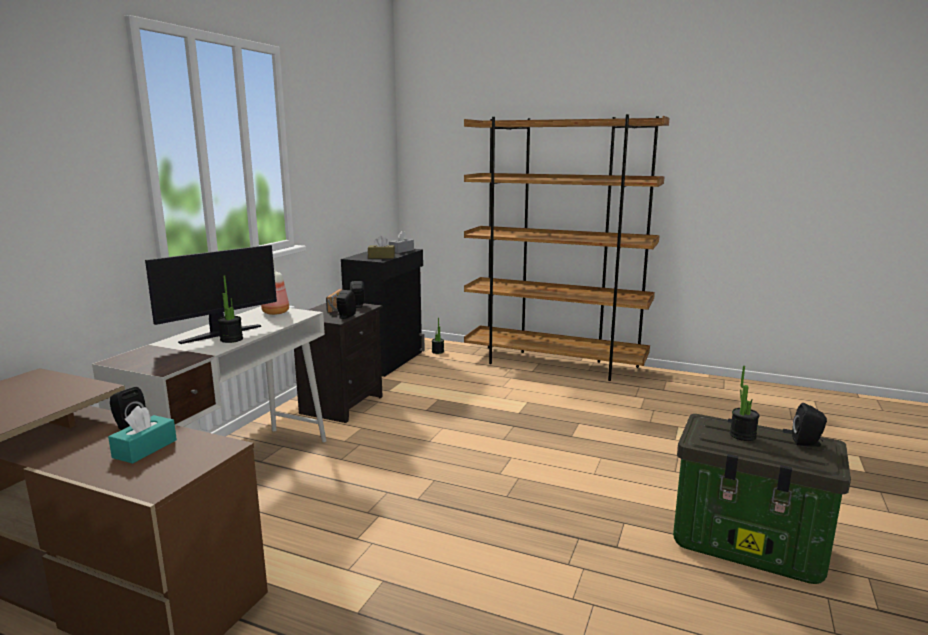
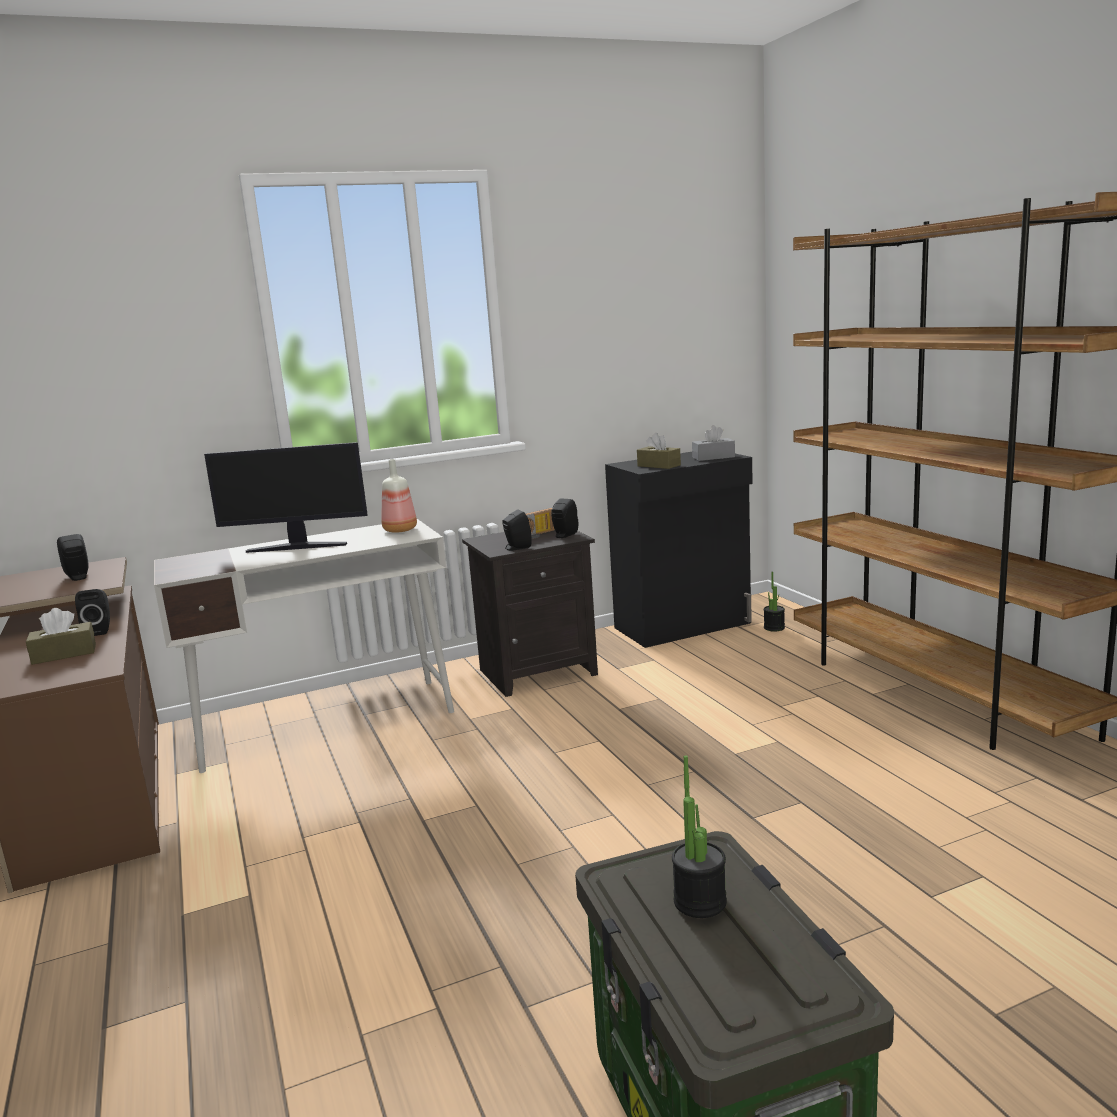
camera: 45 degrees right, 0 degrees up
turquoise tissue box [108,406,177,464] -> brown tissue box [26,608,96,665]
potted plant [218,275,243,343] -> none
black speaker [792,403,827,447] -> black speaker moved to [57,534,89,581]

